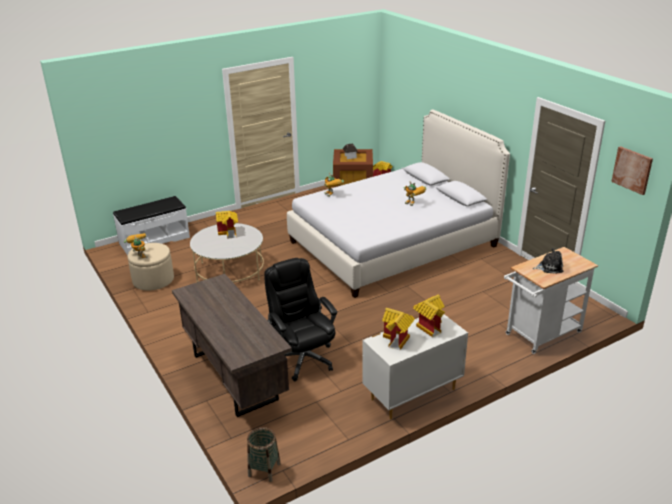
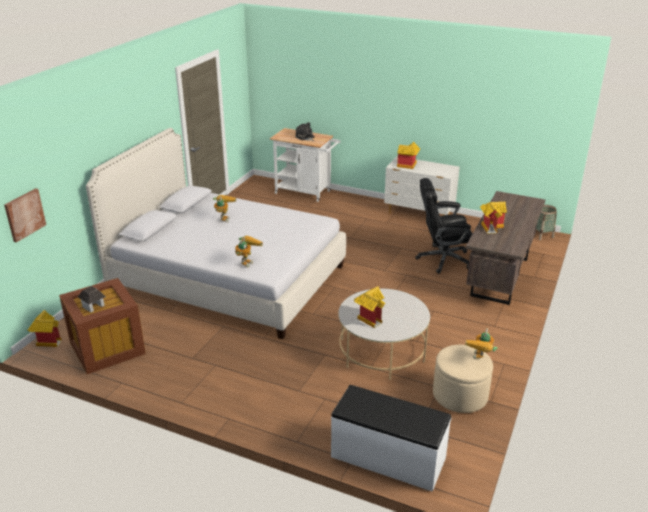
camera: 125 degrees left, 0 degrees up
black office chair [264,258,337,381] -> black office chair turned 60 degrees clockwise [415,178,473,274]
toy house [382,308,415,350] -> toy house moved to [480,202,507,234]
picture [611,146,653,195] -> picture moved to [4,188,46,243]

